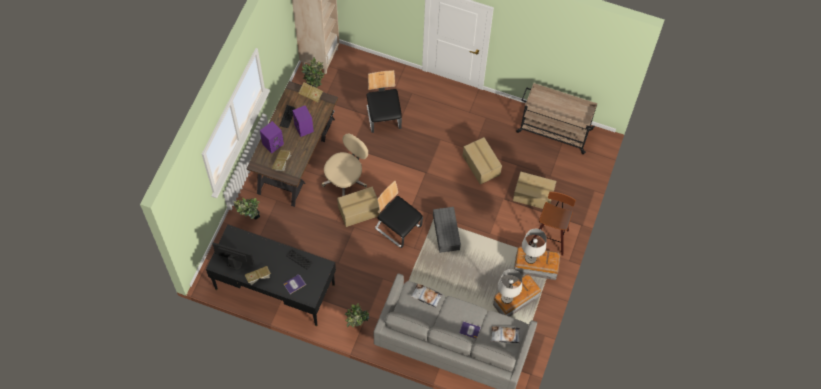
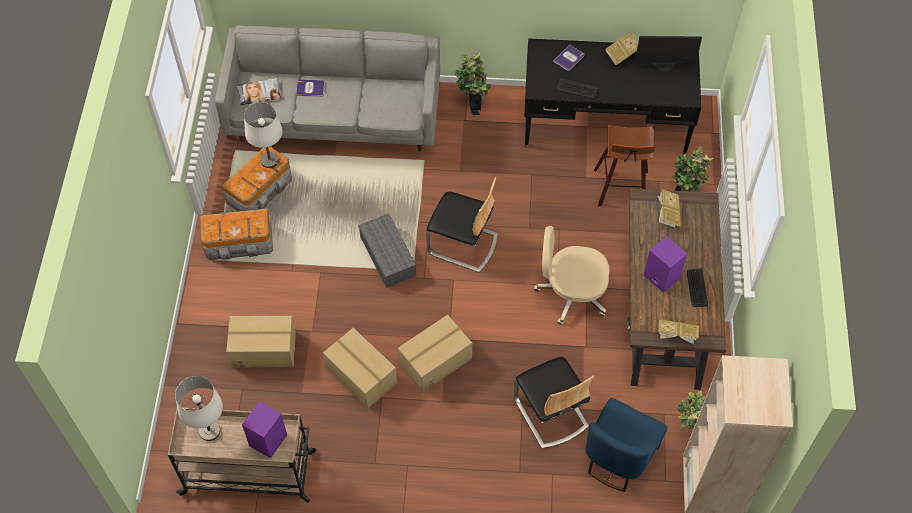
camera: 165 degrees right, 5 degrees down
purple speaker [260,121,284,154] -> purple speaker moved to [242,401,287,458]
beige office chair [322,134,368,196] -> beige office chair turned 75 degrees clockwise [534,226,609,325]
cardboard box [337,187,381,227] -> cardboard box moved to [398,315,472,392]
pillow [410,284,443,308] -> none
white table lamp [522,229,547,264] -> white table lamp moved to [175,376,223,441]
stool [529,191,576,256] -> stool moved to [594,125,656,206]
none -> blue chair [586,398,667,492]

